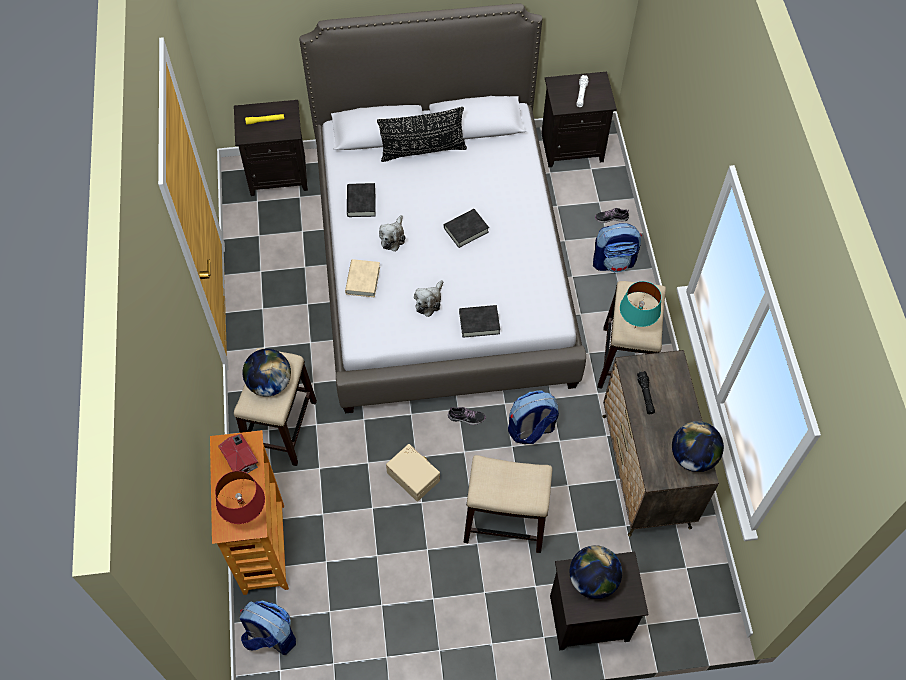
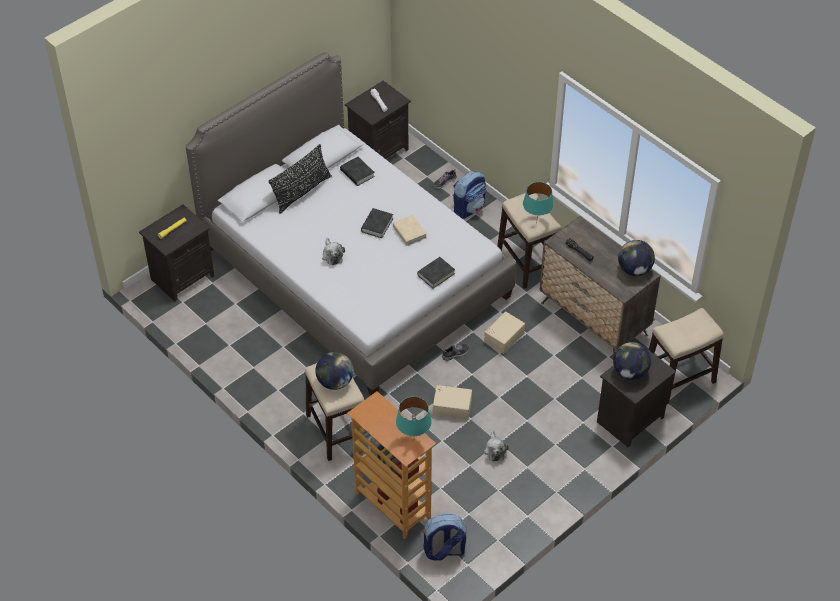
camera: 35 degrees left, 10 degrees down
red table lamp [215,471,265,524] -> turquoise table lamp [396,397,432,436]
toy house [218,434,258,473] -> none
beige book [345,259,380,298] -> beige book moved to [393,215,427,246]
black book [347,183,375,217] -> black book moved to [340,157,375,186]
plush toy [414,280,443,317] -> plush toy moved to [484,430,509,461]
stool [463,455,552,553] -> stool moved to [649,308,724,404]
backpack [508,390,559,444] -> beige storage box [484,311,525,354]

